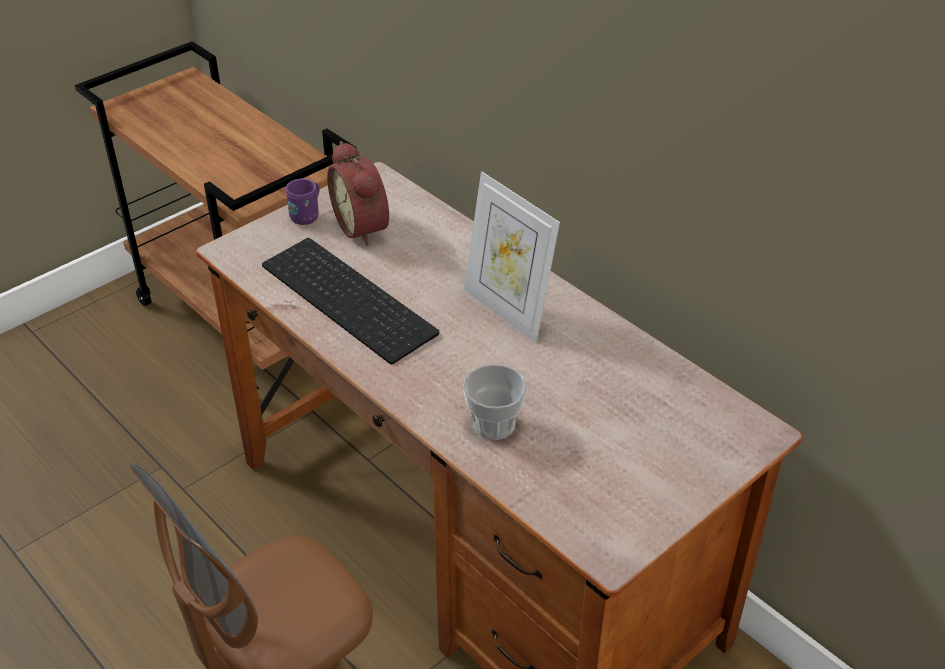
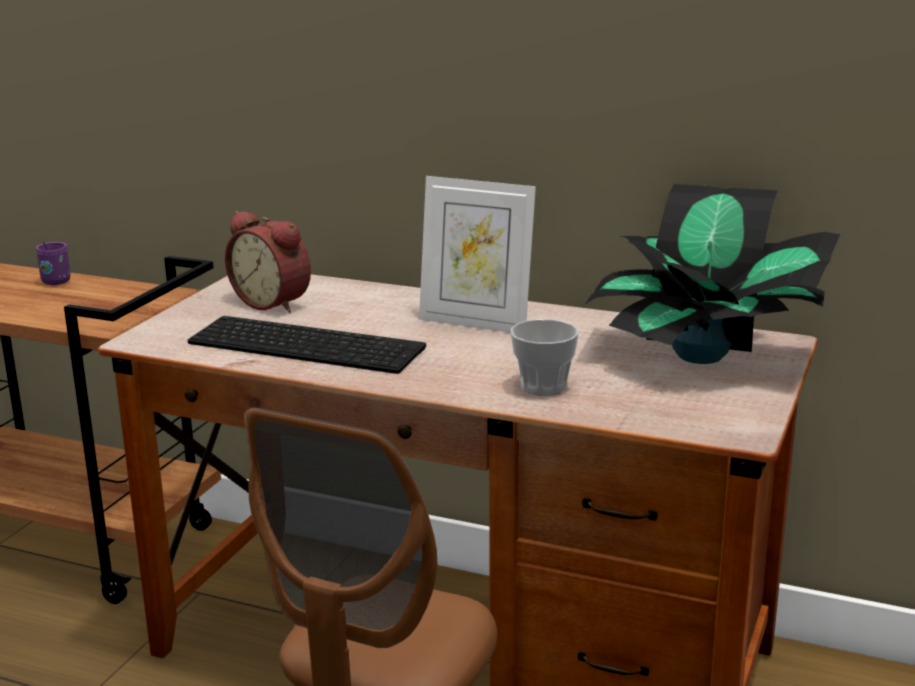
camera: 25 degrees left, 20 degrees down
purple mug [286,178,320,225] -> purple mug moved to [36,241,70,285]
none -> potted plant [584,184,840,364]

